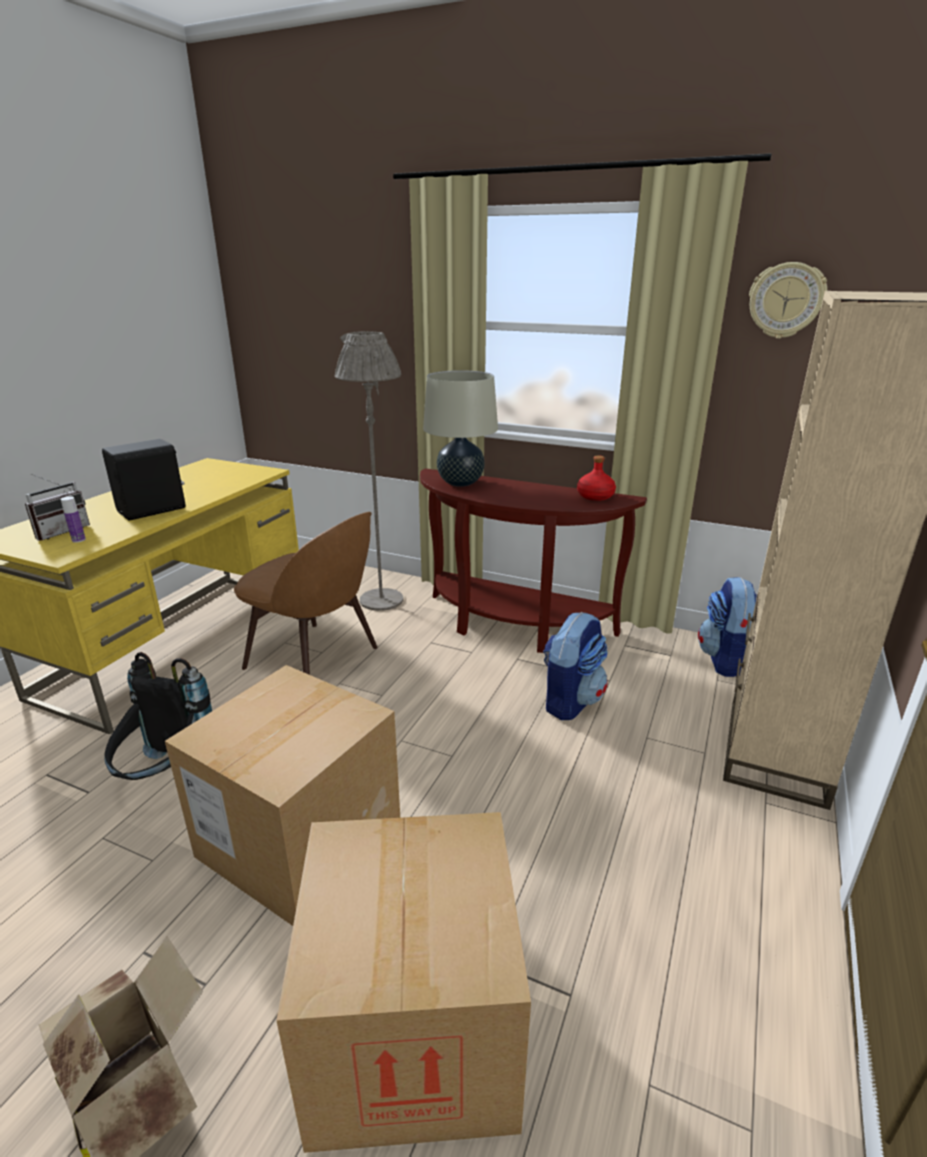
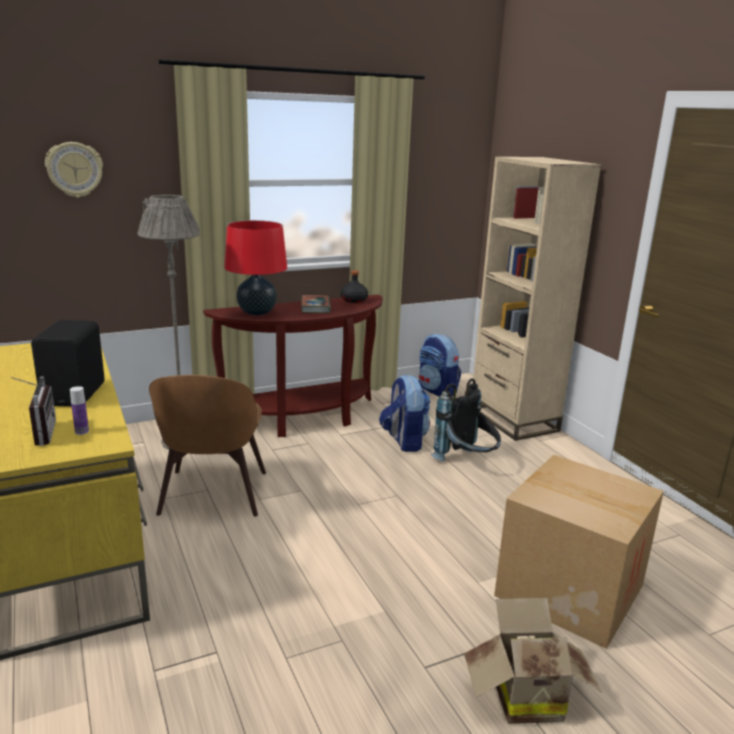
camera: 50 degrees left, 5 degrees down
black backpack [104,652,212,780] -> black backpack moved to [431,378,501,462]
cardboard box [165,665,400,926] -> none
brown chair [234,512,378,675] -> brown chair turned 105 degrees clockwise [149,375,266,517]
beige table lamp [423,370,498,487] -> red table lamp [224,220,287,315]
red bottle [577,455,616,501] -> black bottle [340,270,368,303]
wall clock [749,262,827,339] -> wall clock moved to [45,142,103,198]
none -> book [301,295,331,313]

